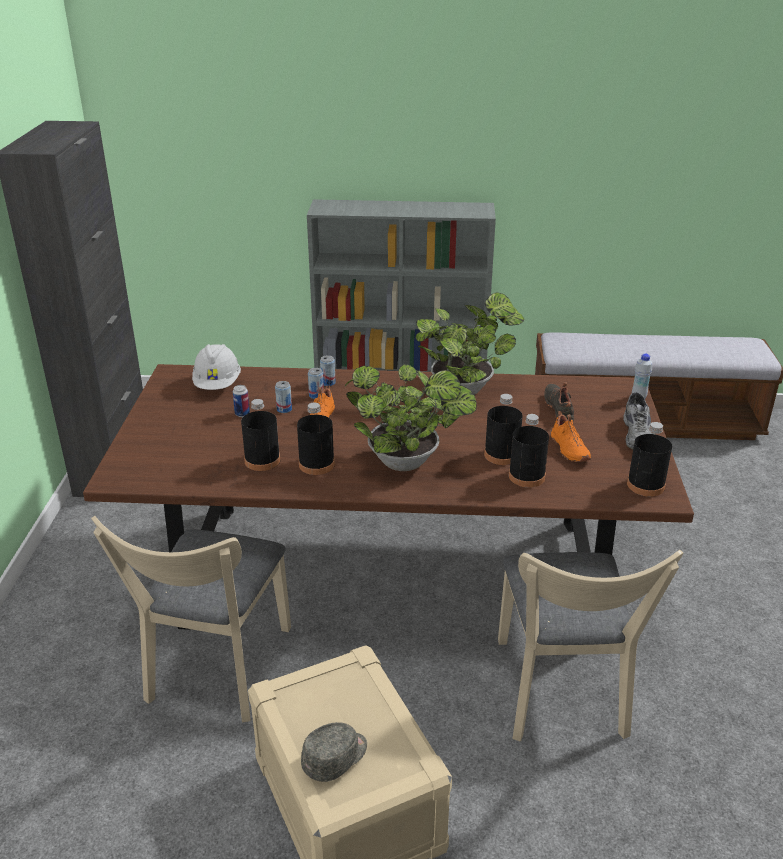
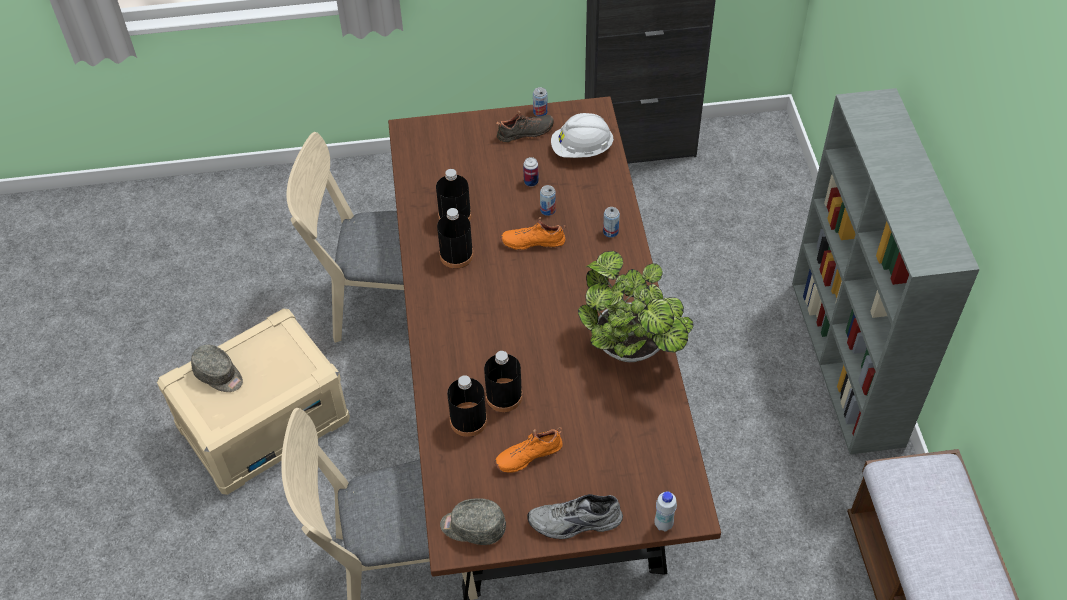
camera: 80 degrees right, 20 degrees up
can [308,368,324,399] -> can moved to [533,87,548,117]
potted plant [345,364,477,471] -> none
black shoe [544,382,574,421] -> black shoe moved to [496,111,554,143]
black bottle [627,422,672,497] -> grey cap [440,498,506,545]

